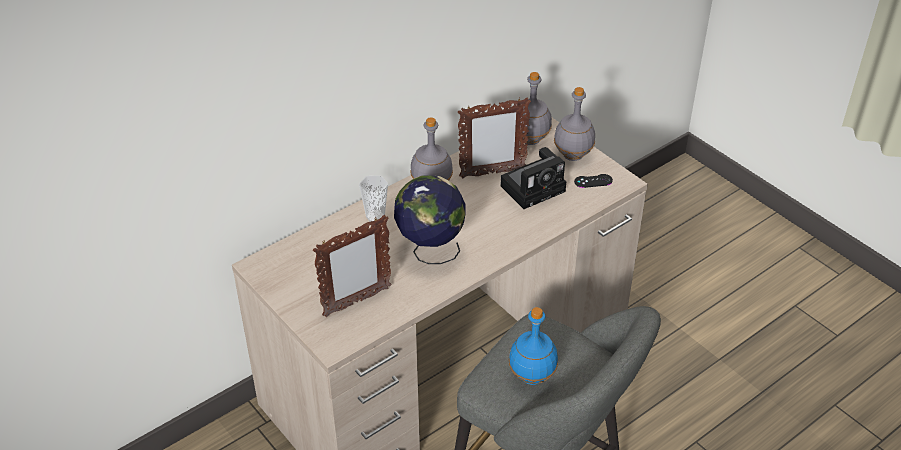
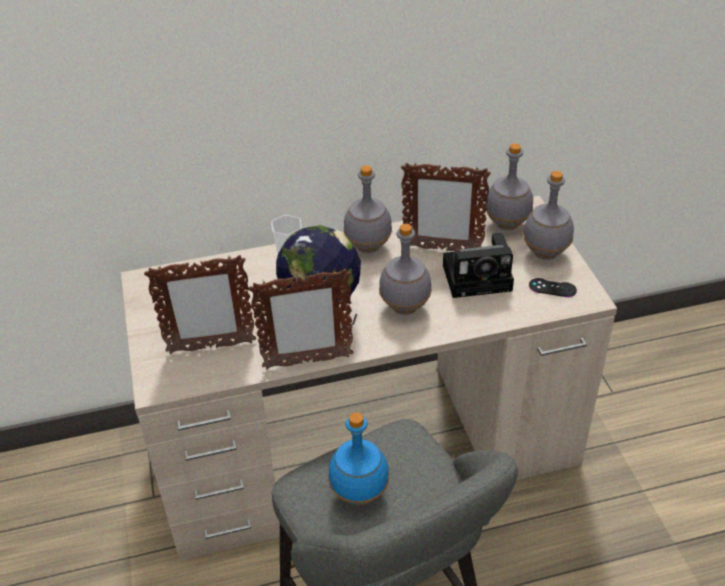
camera: 25 degrees right, 0 degrees up
none -> picture frame [249,269,353,369]
none -> grey bottle [379,224,432,315]

